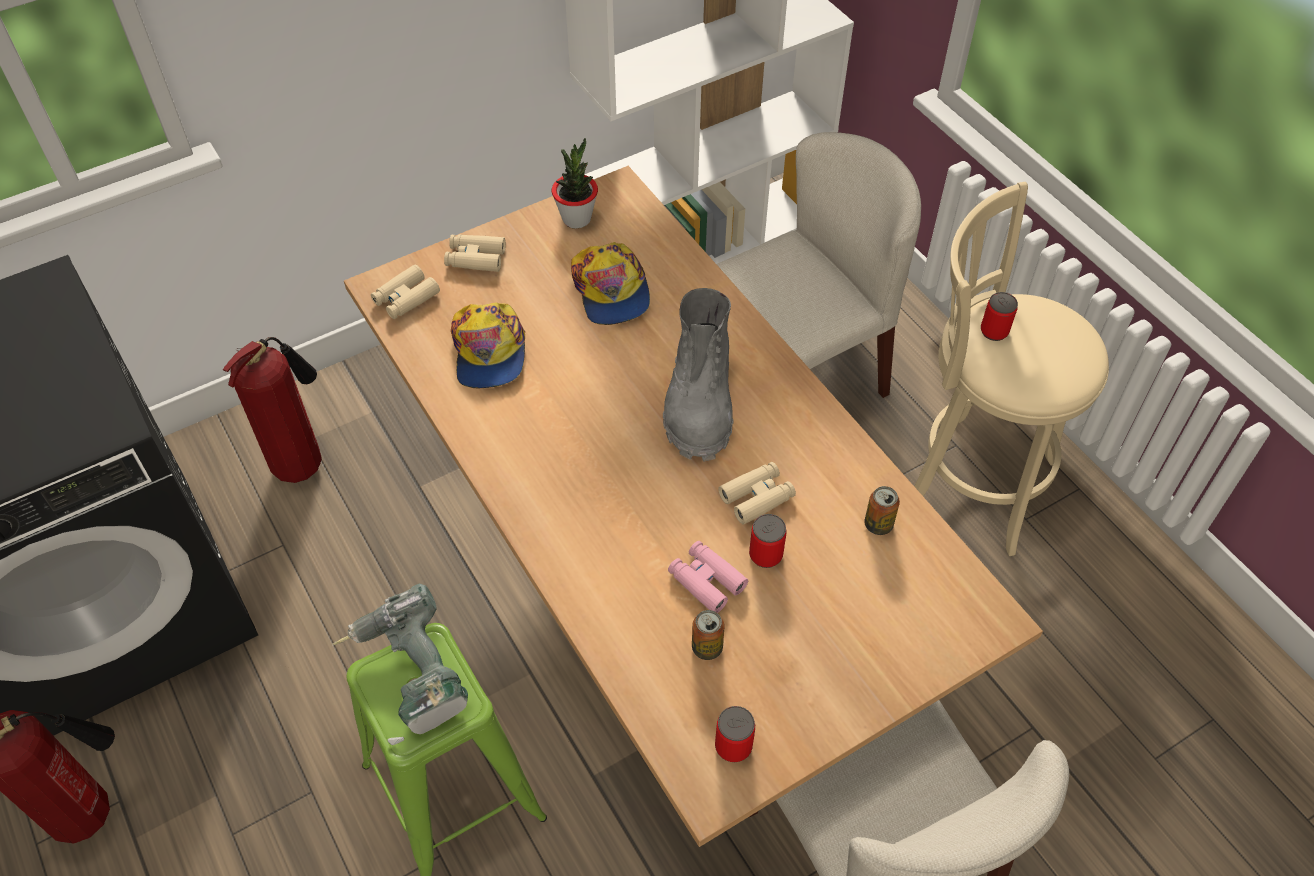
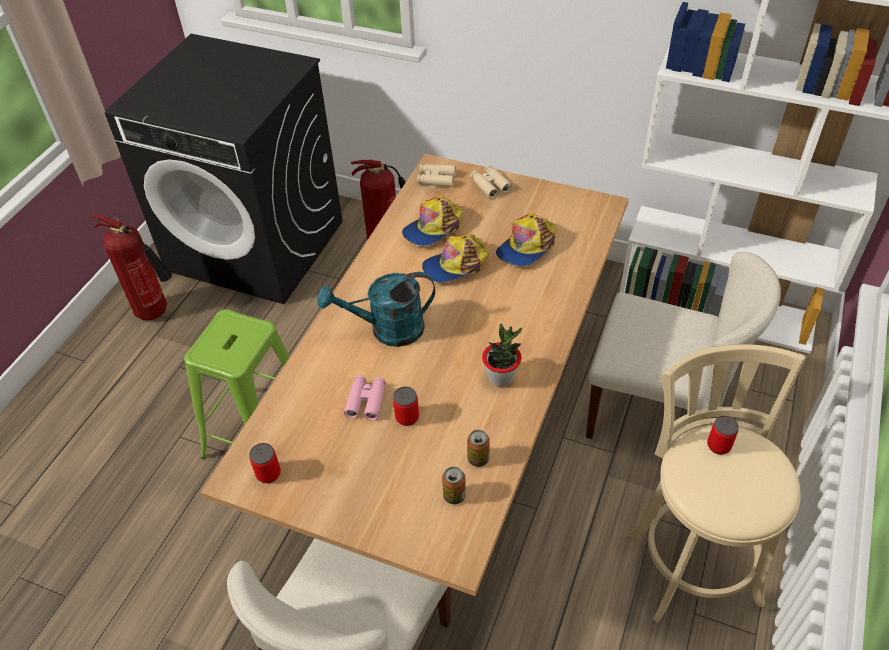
camera: 55 degrees right, 5 degrees down
power drill [333,584,468,745] -> none
potted plant [551,138,598,228] -> potted plant moved to [482,324,522,387]
grey boot [663,288,734,462] -> none
can [692,610,725,660] -> can moved to [442,467,466,504]
beige binoculars [718,462,796,525] -> none
none -> turquoise watering can [317,272,435,347]
none -> cap [422,234,490,283]

